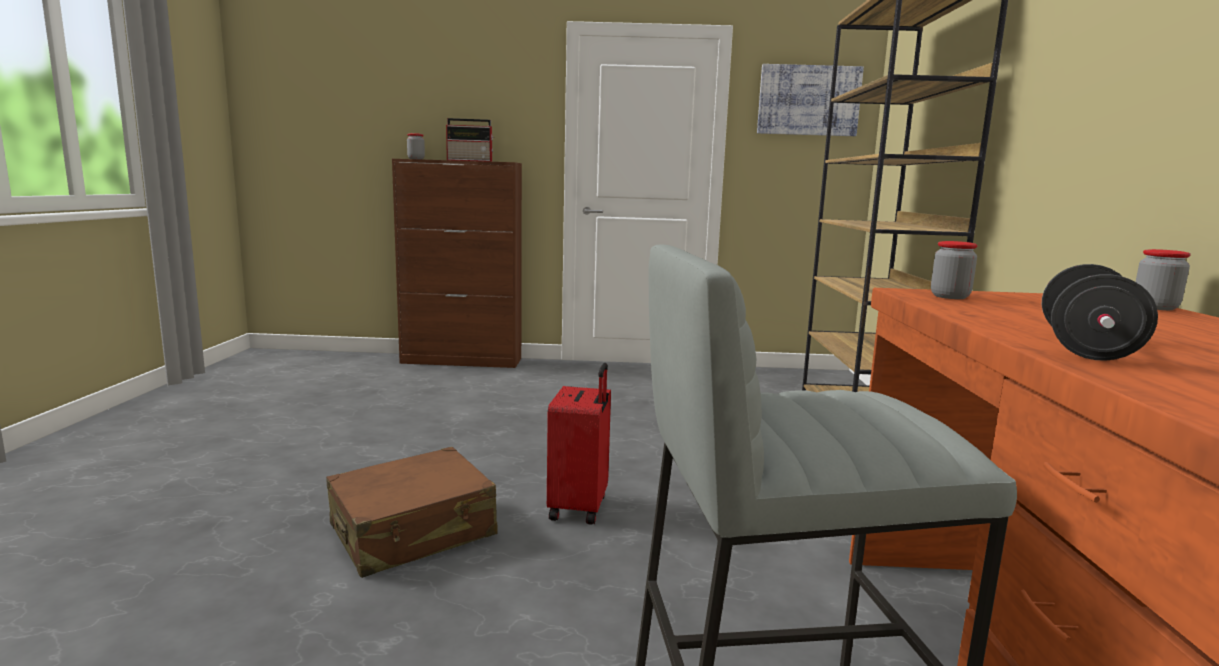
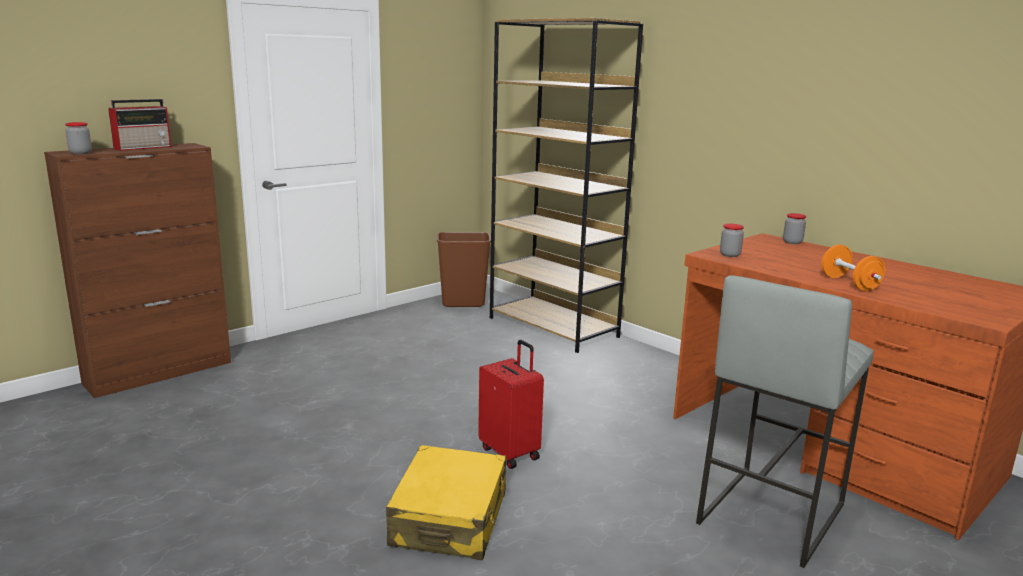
camera: 45 degrees left, 5 degrees up
brown suitcase [326,447,498,578] -> yellow suitcase [386,445,506,560]
picture [757,64,864,136] -> none
black dumbbell [1042,264,1158,361] -> orange dumbbell [821,245,885,291]
none -> brown trash can [437,232,491,307]

